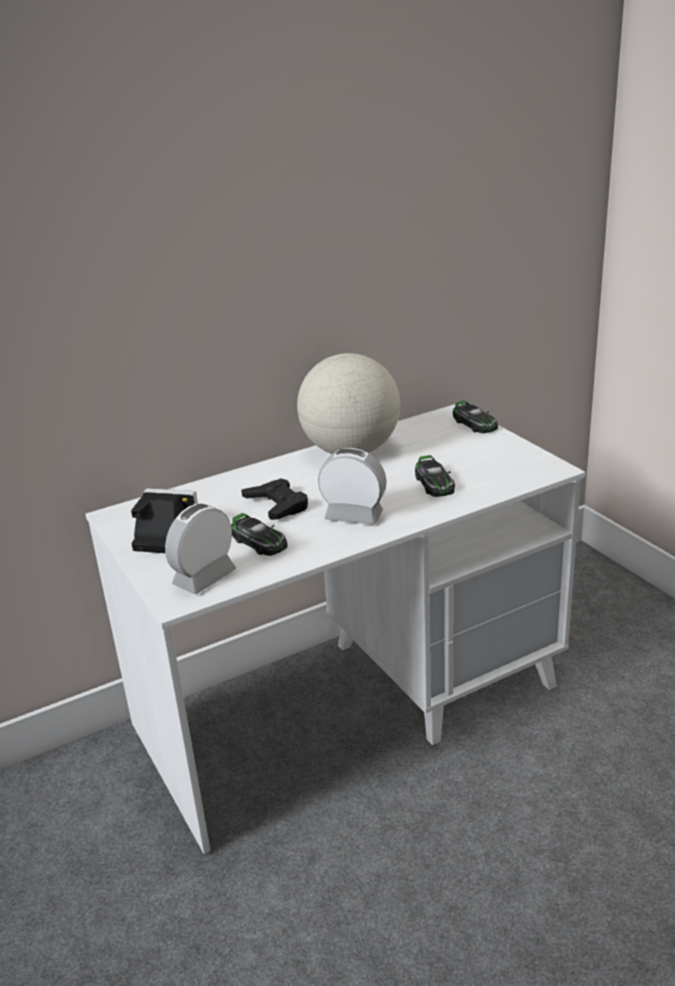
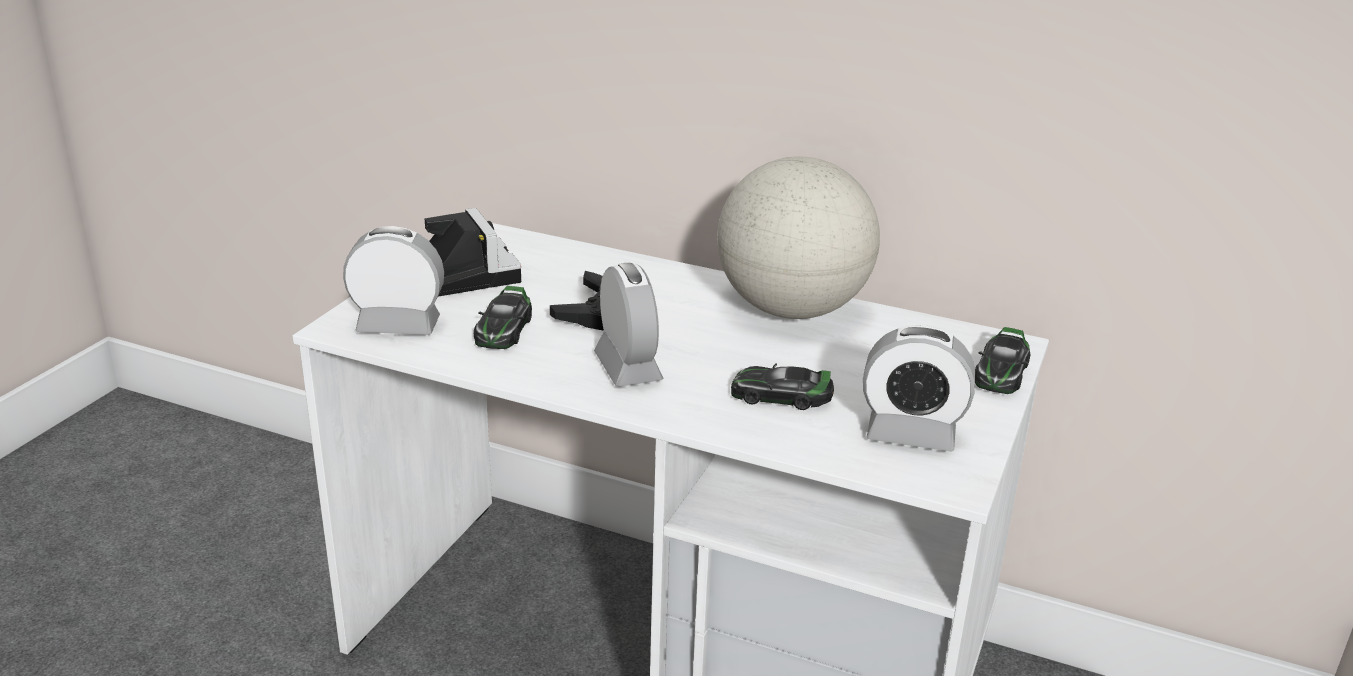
camera: 50 degrees right, 0 degrees up
toy car [415,455,455,497] -> toy car turned 60 degrees clockwise [731,364,834,410]
none -> alarm clock [863,325,975,452]

